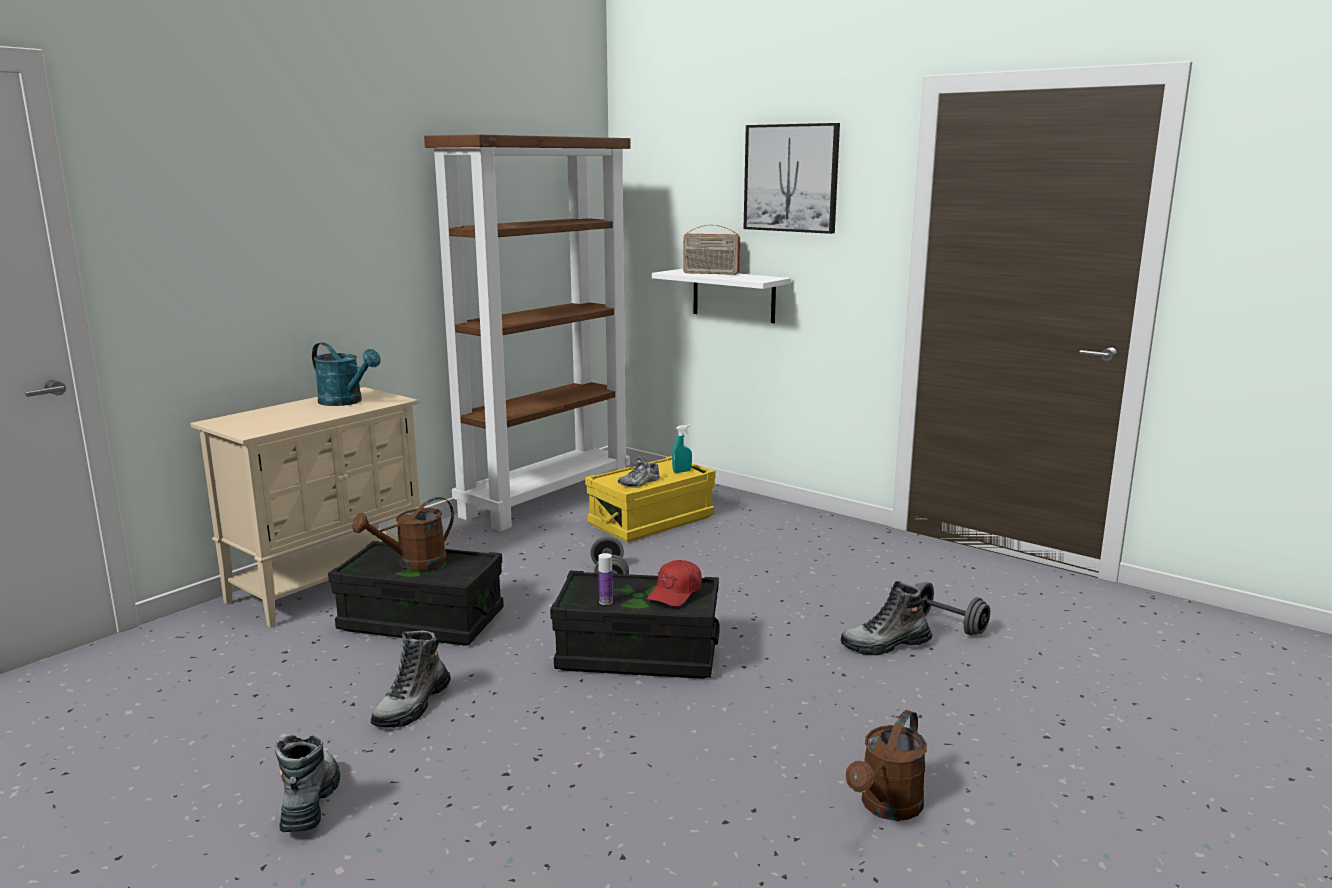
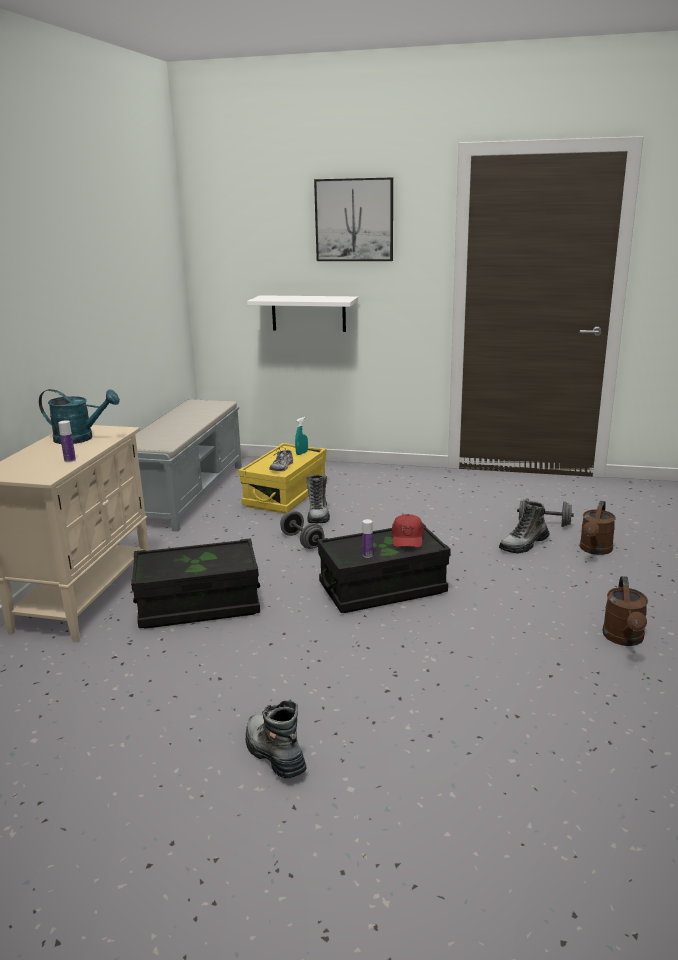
camera: 25 degrees left, 5 degrees up
brown watering can [352,497,454,570] -> brown watering can moved to [580,501,616,555]
boot [371,630,451,728] -> boot moved to [306,475,330,523]
brown bookcase [424,134,630,532] -> grey bench [135,399,242,532]
radio [683,225,741,275] -> none
none -> bottle [58,420,76,462]

